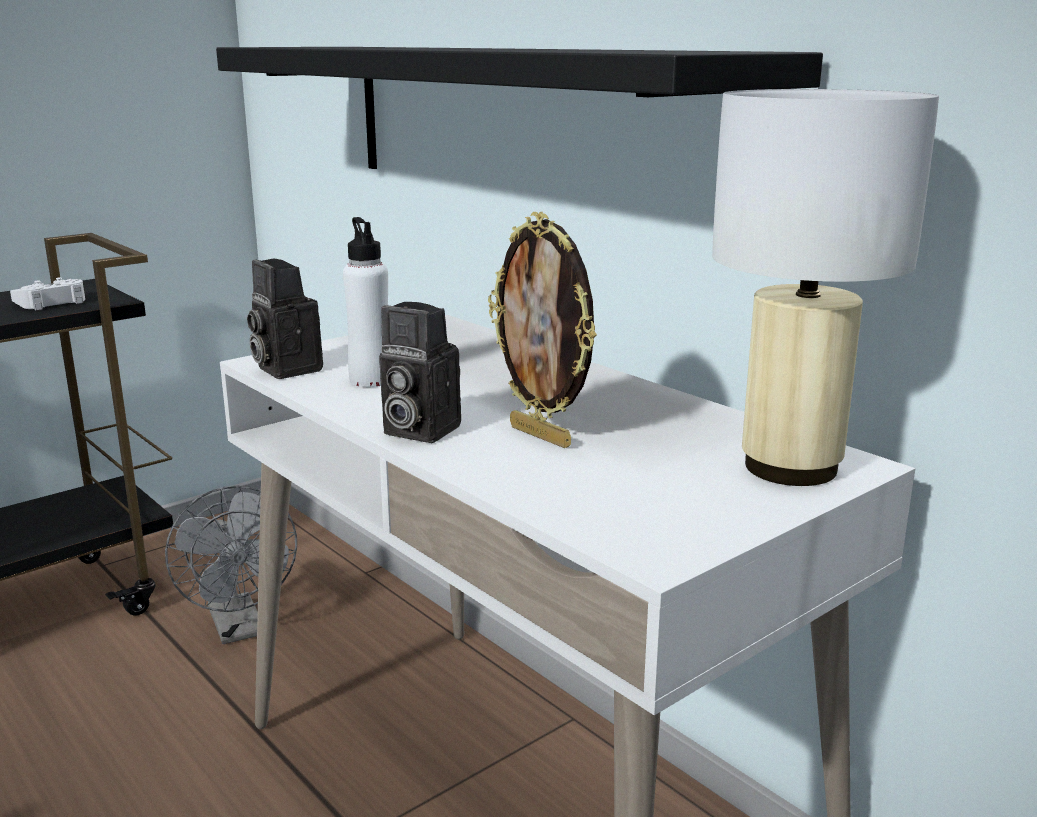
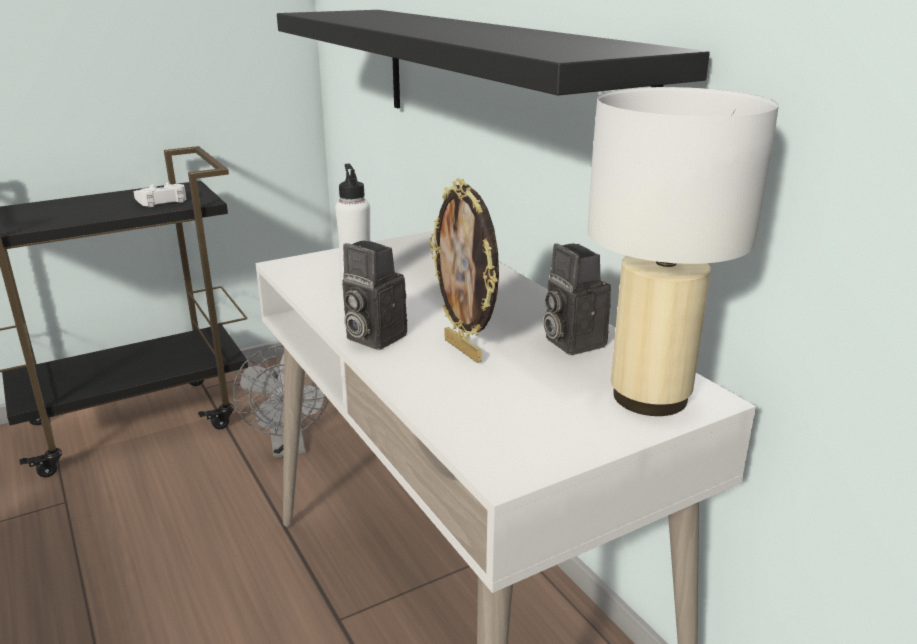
camera: 10 degrees right, 5 degrees up
camera [247,259,323,379] -> camera moved to [543,243,611,355]

